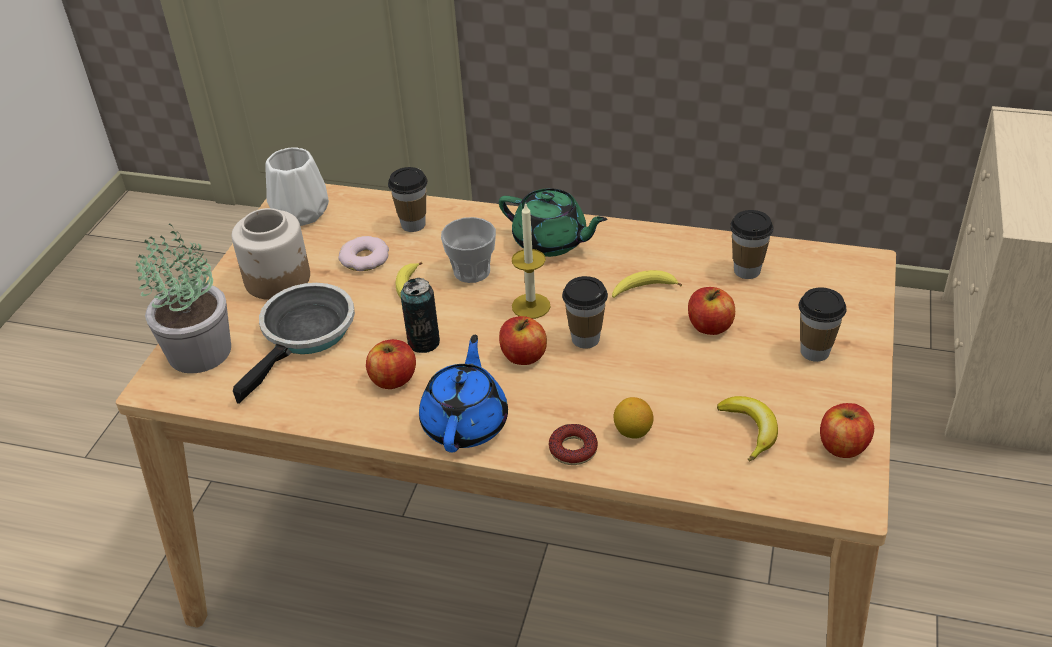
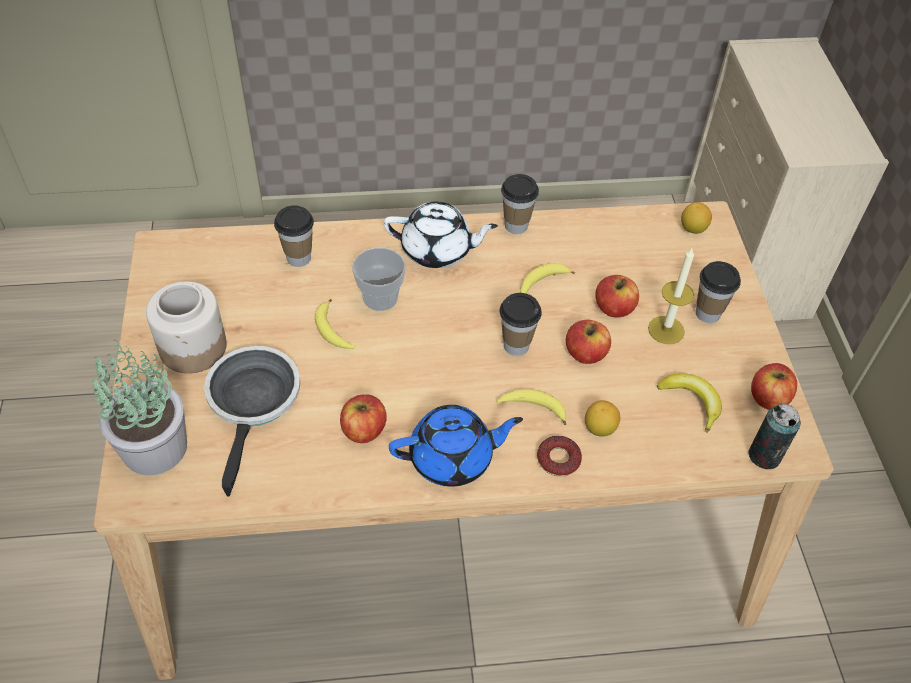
camera: 25 degrees left, 10 degrees up
white vase [265,147,329,226] -> none
donut [338,236,389,271] -> none
can [400,278,440,353] -> can moved to [748,404,801,469]
blue teapot [419,335,508,453] -> blue teapot turned 90 degrees clockwise [389,405,523,487]
green teapot [499,188,607,257] -> white teapot [384,202,498,268]
apple [499,316,547,365] -> apple moved to [566,320,611,364]
candle [512,202,550,319] -> candle moved to [648,248,694,344]
cup [730,210,773,279] -> cup moved to [501,174,539,234]
none -> banana [497,389,566,425]
none -> lemon [681,202,712,234]

